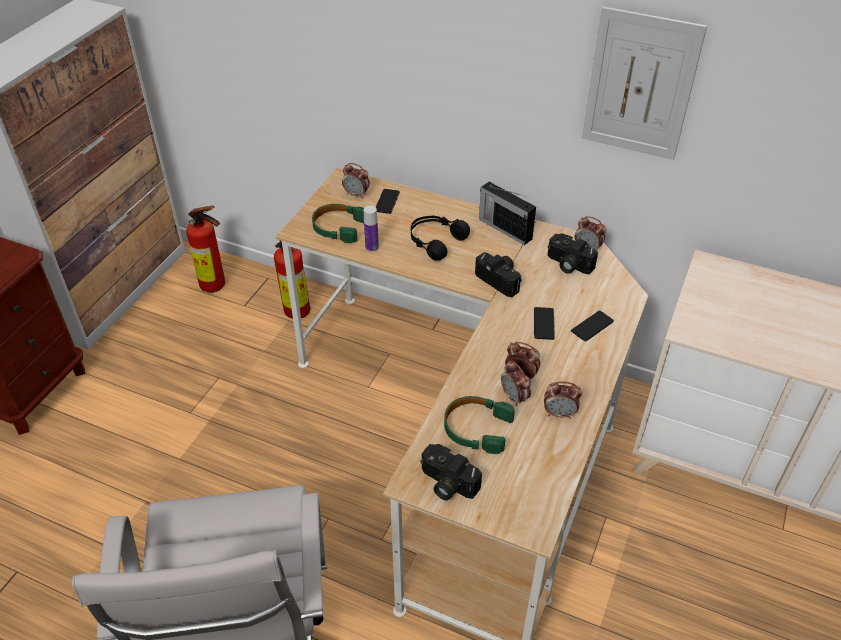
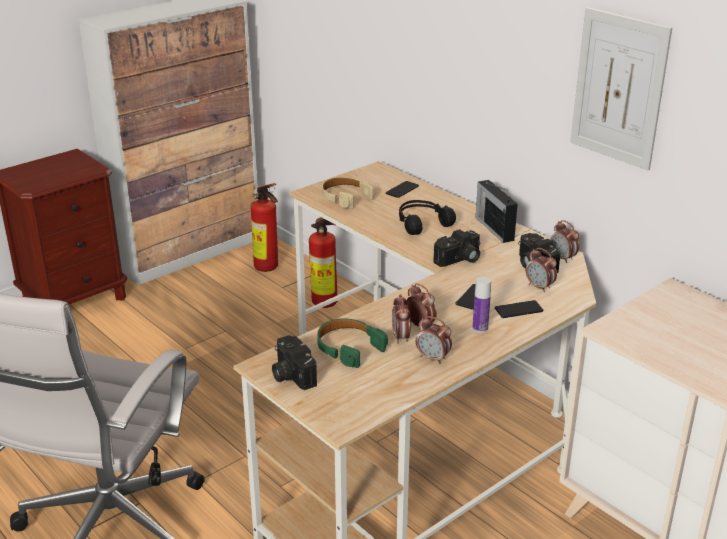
camera: 25 degrees right, 15 degrees down
green headphones [312,204,364,243] -> beige headphones [322,177,376,209]
alarm clock [342,163,370,199] -> alarm clock moved to [526,248,557,292]
bottle [364,205,379,252] -> bottle moved to [473,276,491,333]
camera [475,252,522,297] -> camera turned 75 degrees clockwise [433,229,480,267]

